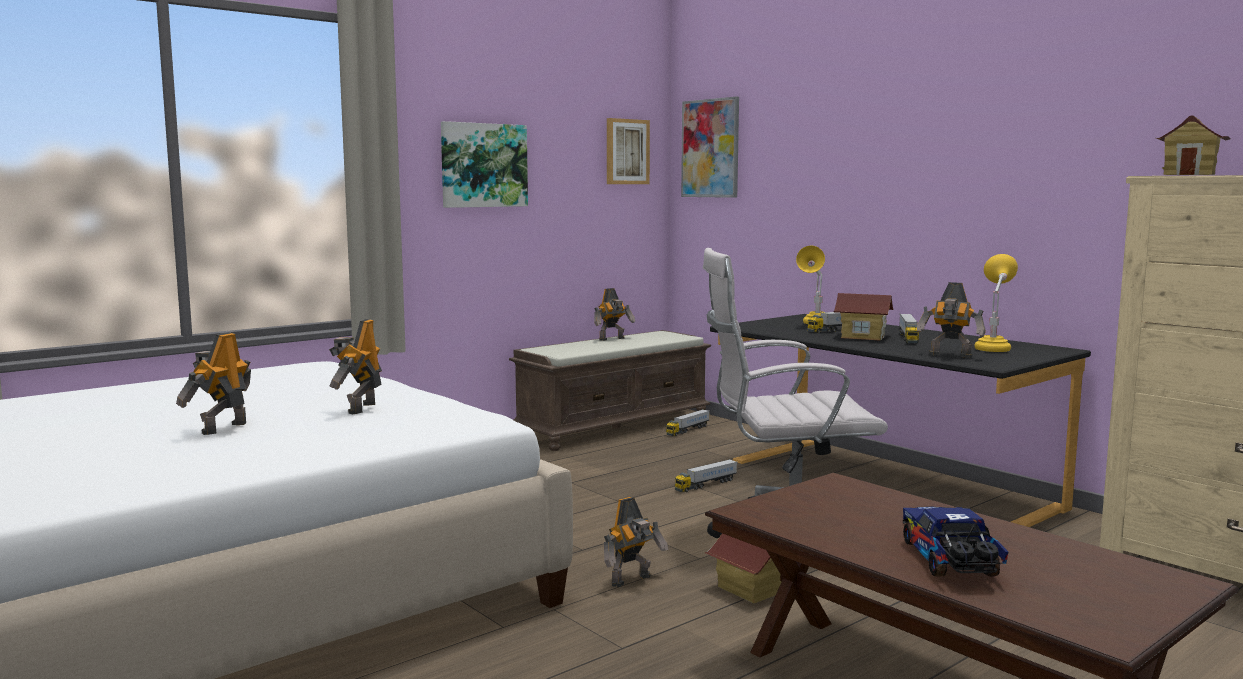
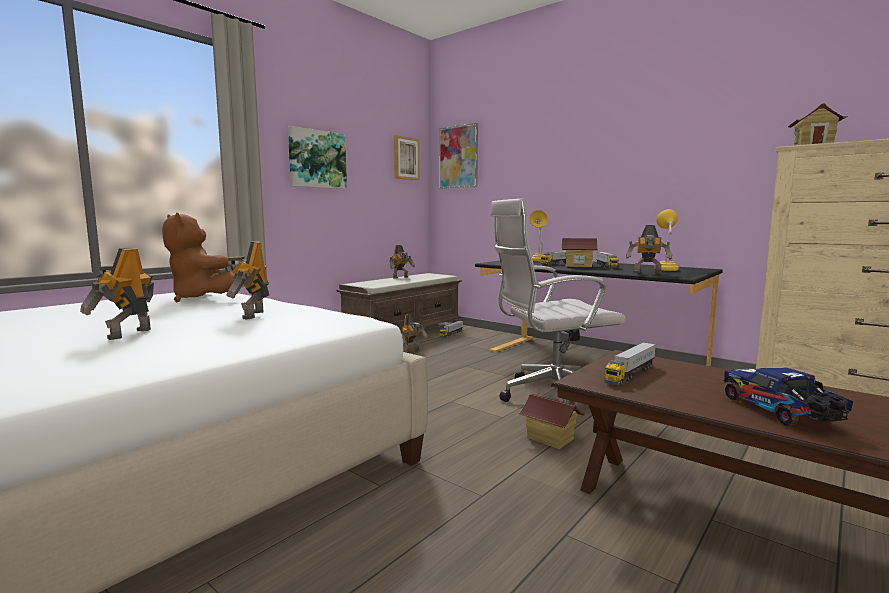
camera: 10 degrees left, 0 degrees up
toy robot [604,497,668,587] -> toy robot moved to [400,314,428,353]
toy truck [675,459,737,492] -> toy truck moved to [604,342,656,385]
none -> brown plush toy [162,213,235,302]

